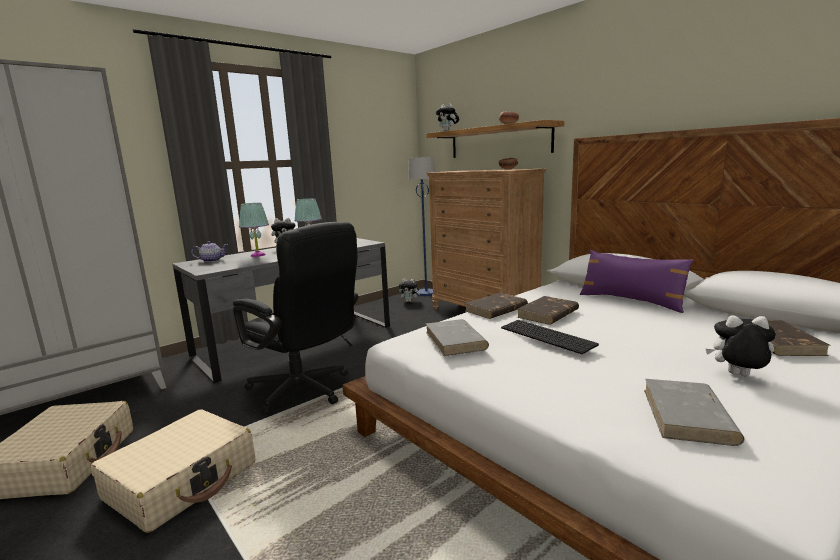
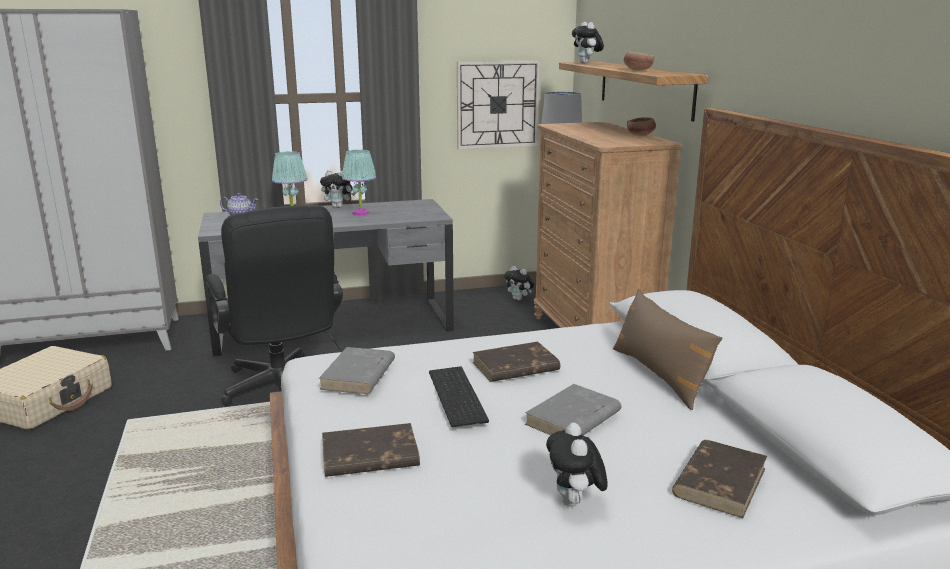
camera: 25 degrees right, 5 degrees up
beige suitcase [91,409,255,533] -> none
brown book [465,293,528,319] -> brown book moved to [322,423,420,477]
purple pillow [580,250,694,313] -> brown pillow [613,289,722,410]
grey book [644,379,744,446] -> grey book moved to [525,384,621,435]
plush toy [706,315,776,376] -> plush toy turned 135 degrees counterclockwise [546,423,608,507]
none -> wall clock [457,60,540,149]

